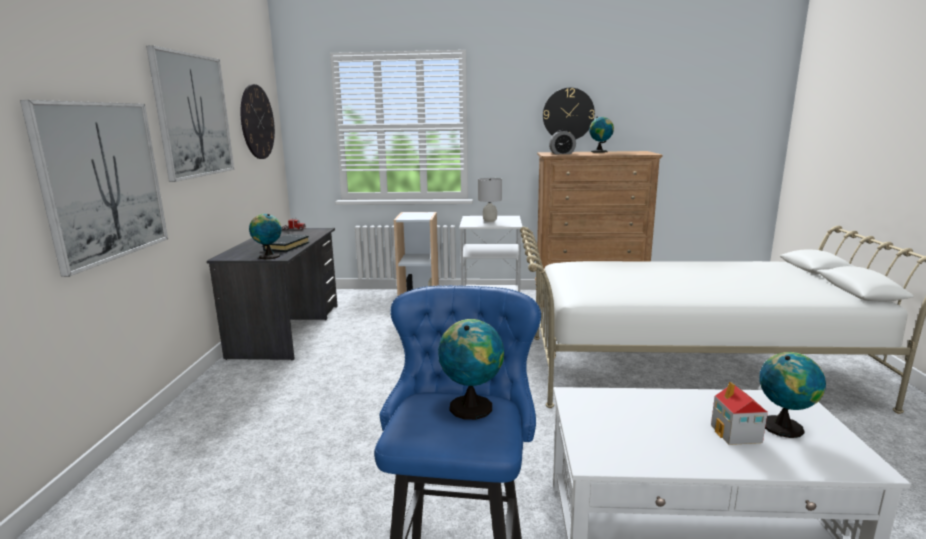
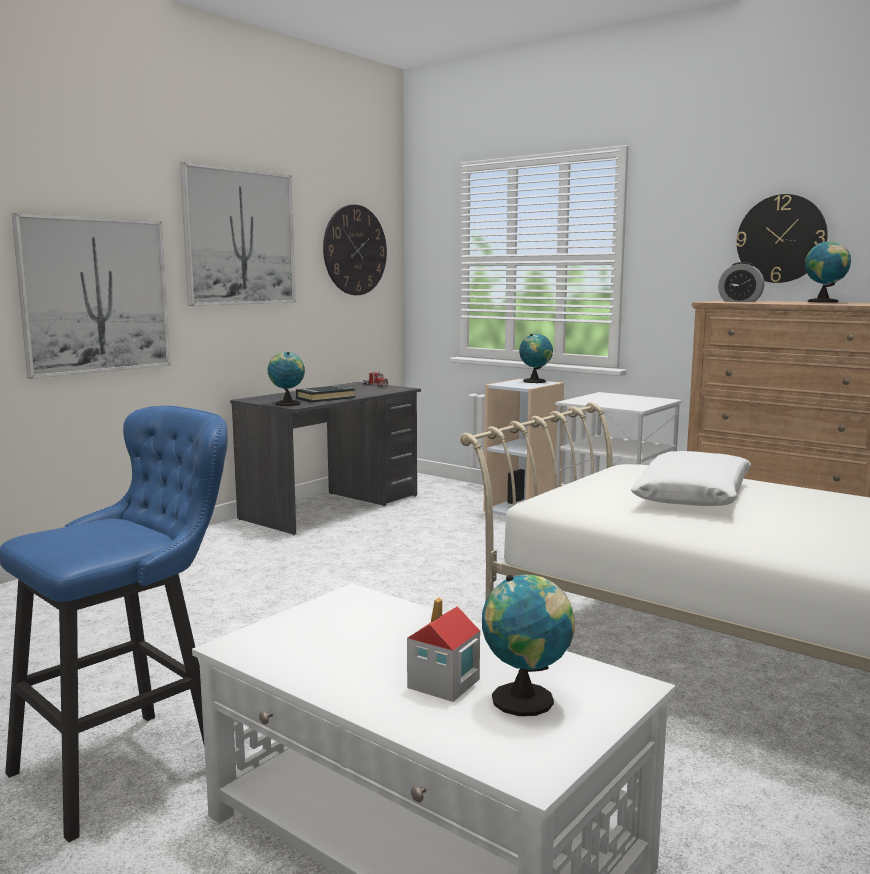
camera: 35 degrees right, 5 degrees down
globe [438,319,504,420] -> globe moved to [519,334,553,383]
grey table lamp [478,178,502,222] -> none
none -> white pillow [631,451,751,506]

